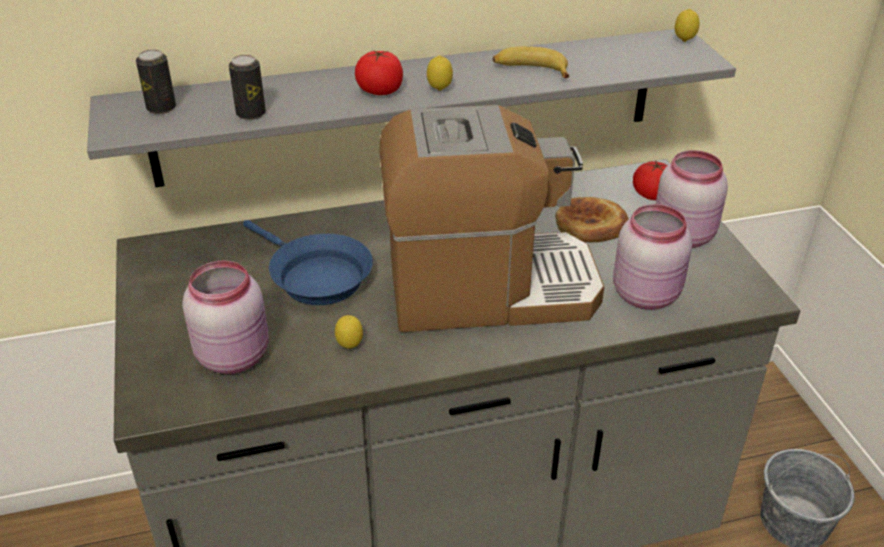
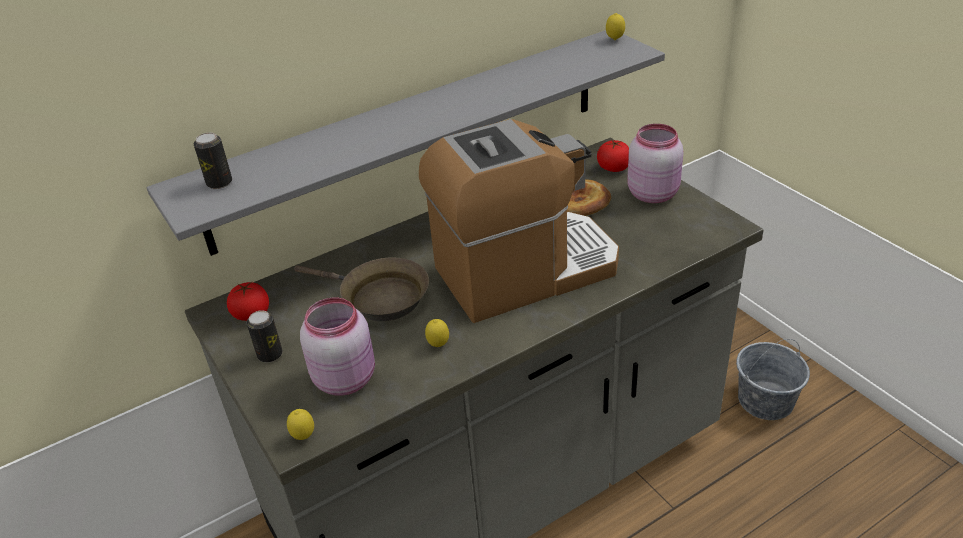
camera: 15 degrees left, 0 degrees up
can [229,55,266,120] -> can moved to [247,310,283,363]
blue frying pan [243,220,373,305] -> brown frying pan [294,258,429,321]
tomato [355,50,403,95] -> tomato moved to [227,282,269,321]
lemon [427,55,453,91] -> lemon moved to [287,409,314,440]
banana [493,46,569,78] -> none
pink jar [613,204,692,310] -> none

